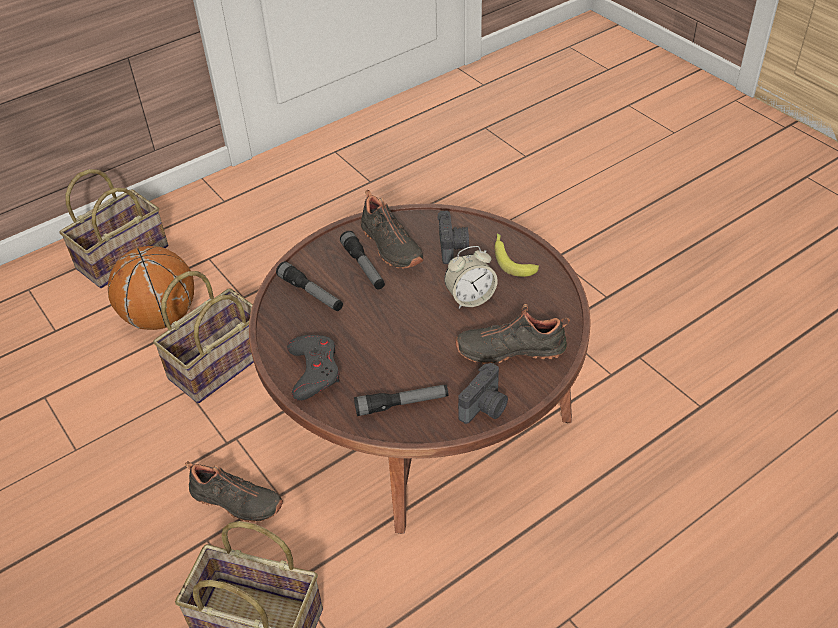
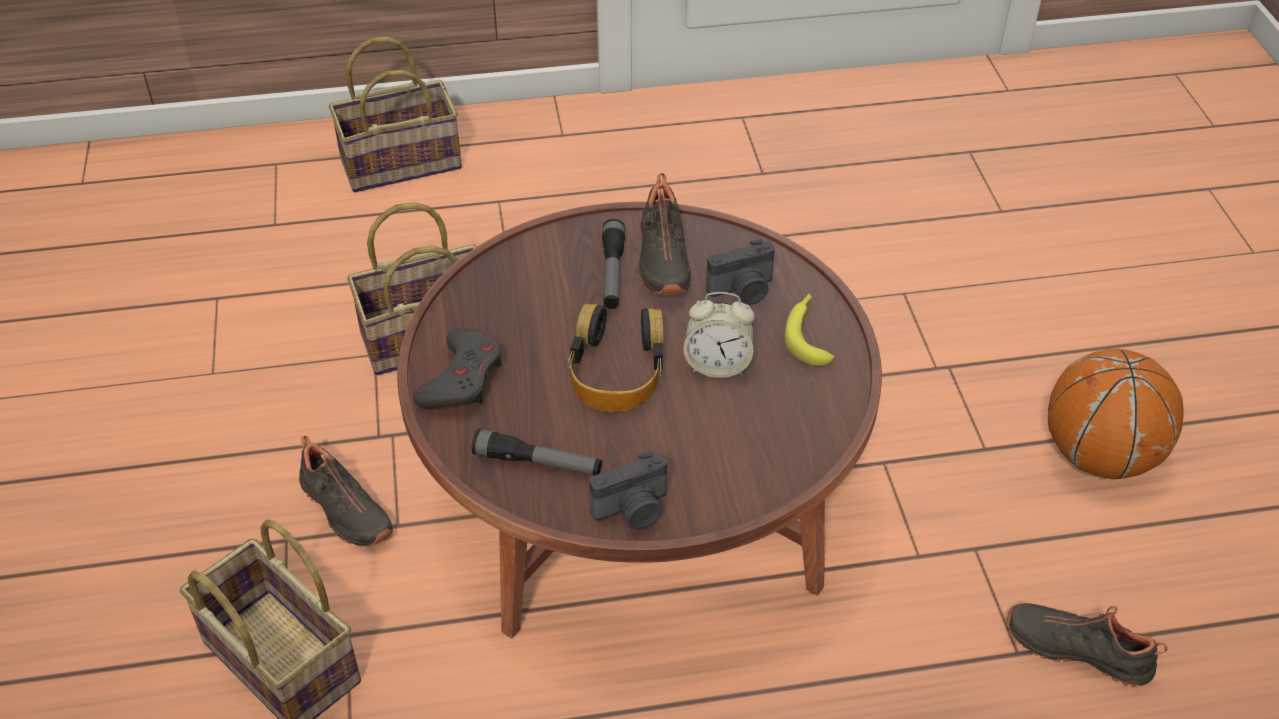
camera: 25 degrees right, 0 degrees up
basketball [108,246,194,330] -> basketball moved to [1048,348,1184,479]
flashlight [276,261,343,311] -> none
camera [437,211,469,264] -> camera turned 45 degrees clockwise [706,239,775,305]
black shoe [455,304,570,364] -> black shoe moved to [1007,603,1168,687]
none -> headphones [568,304,664,412]

